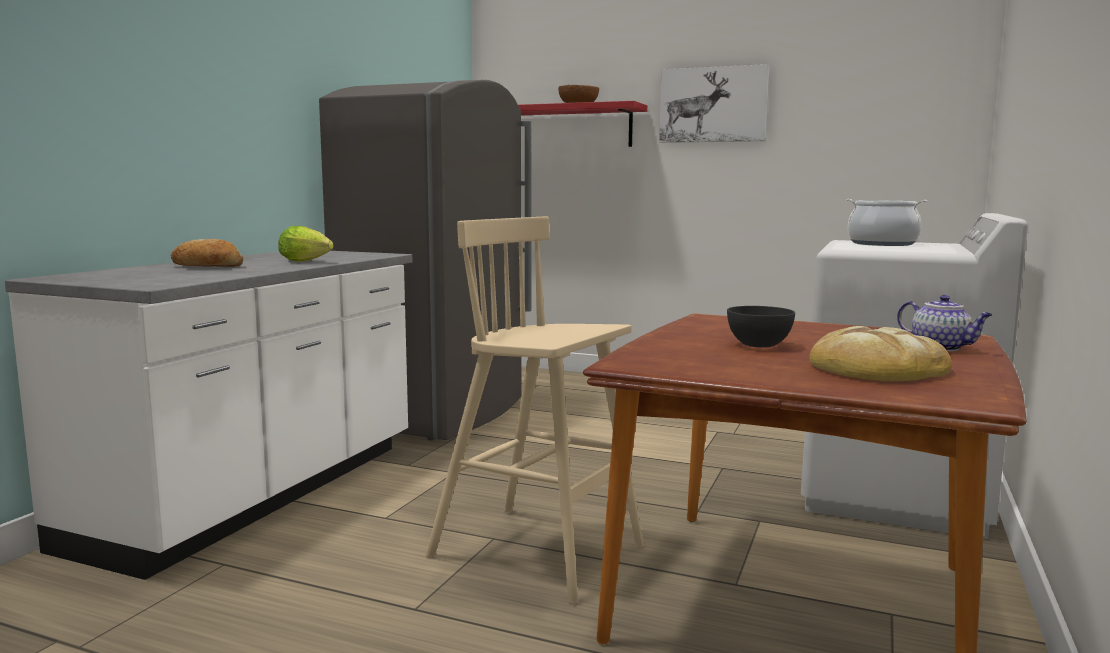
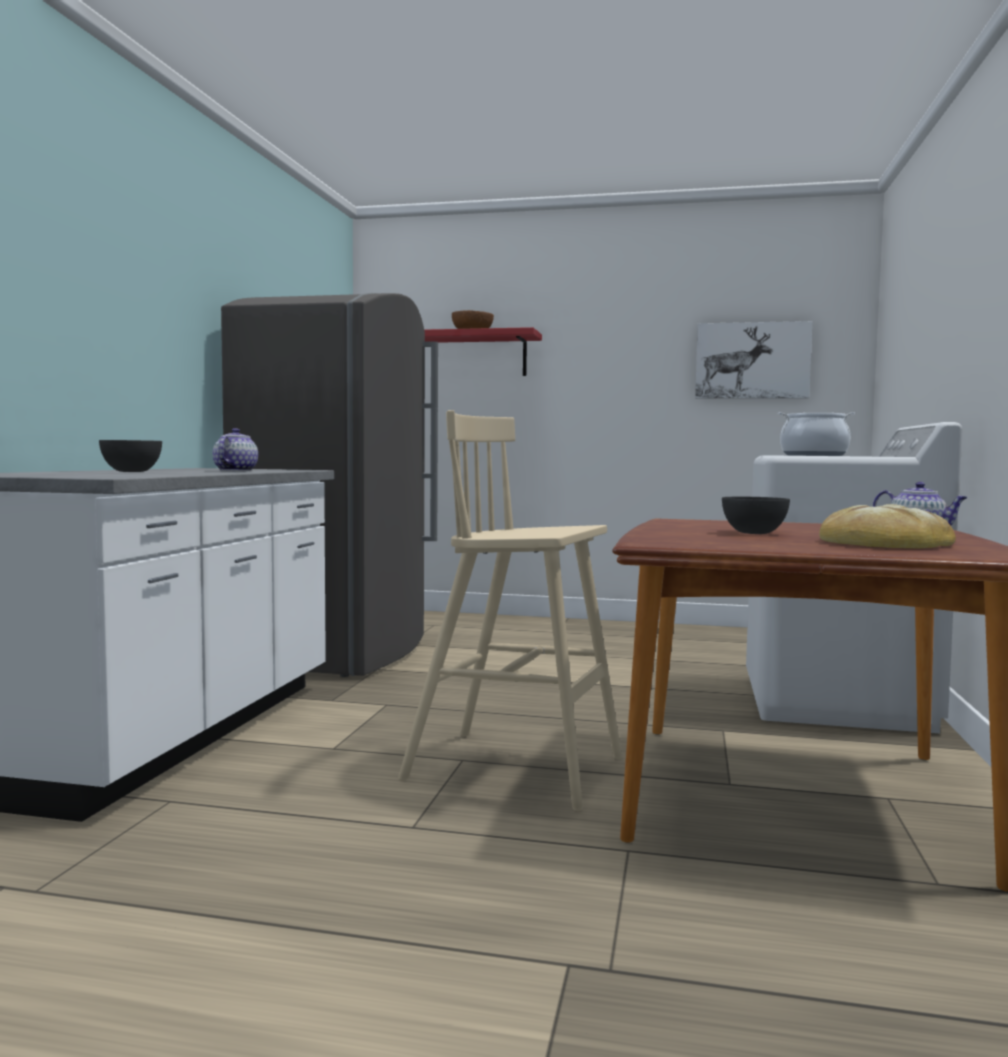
camera: 10 degrees left, 5 degrees down
bread [171,239,243,267] -> grey bowl [99,440,162,472]
lettuce [278,226,333,262] -> teapot [213,428,258,471]
picture [659,64,769,143] -> picture moved to [695,321,812,399]

